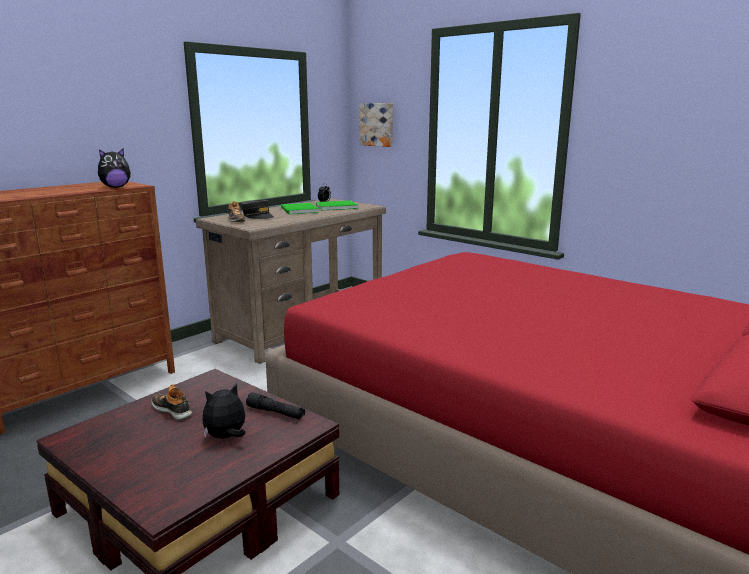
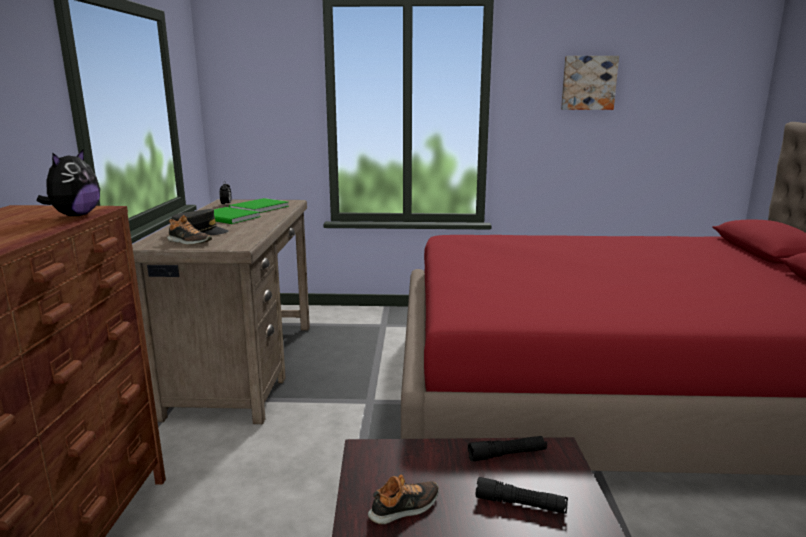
camera: 40 degrees left, 0 degrees up
shoe [152,384,192,420] -> shoe turned 150 degrees clockwise [368,474,439,525]
plush toy [202,383,246,439] -> black flashlight [476,477,568,514]
picture [359,103,393,147] -> picture moved to [561,56,619,110]

